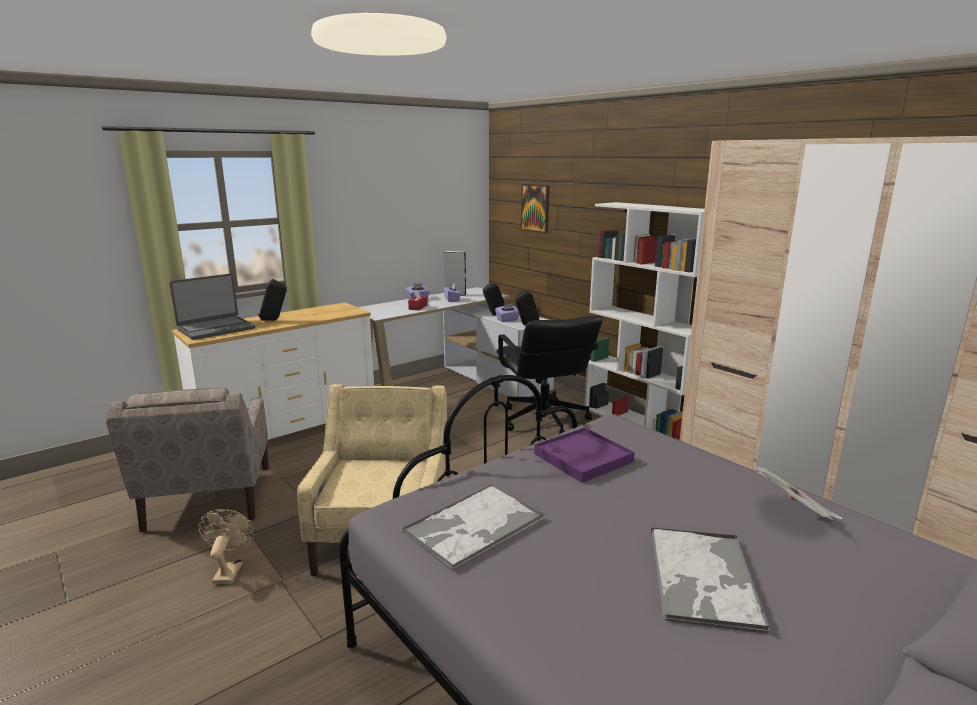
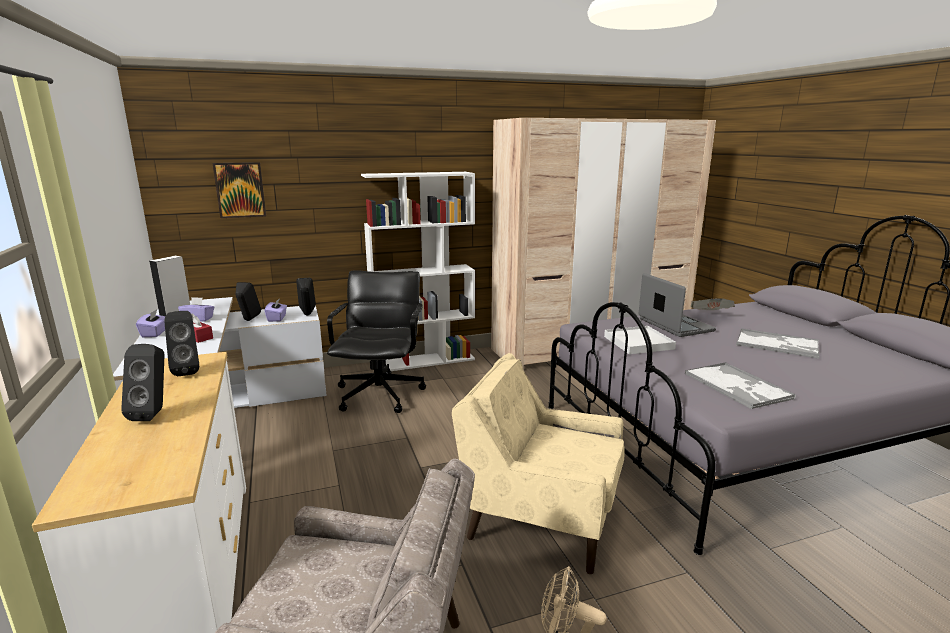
camera: 70 degrees left, 0 degrees up
laptop [169,274,255,340] -> laptop moved to [639,273,716,337]
black office chair [496,316,603,434] -> black office chair turned 90 degrees counterclockwise [327,270,426,413]
purple tray [534,428,635,483] -> white tray [604,326,676,354]
none -> black speaker [164,311,199,376]

